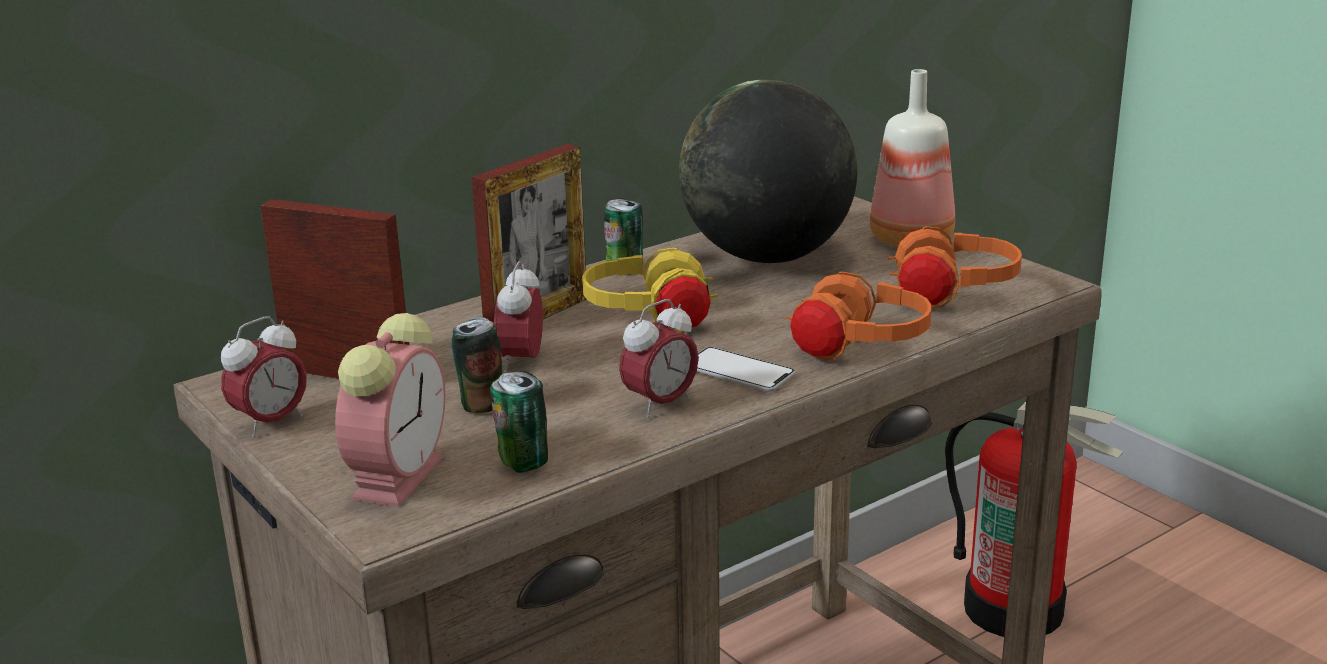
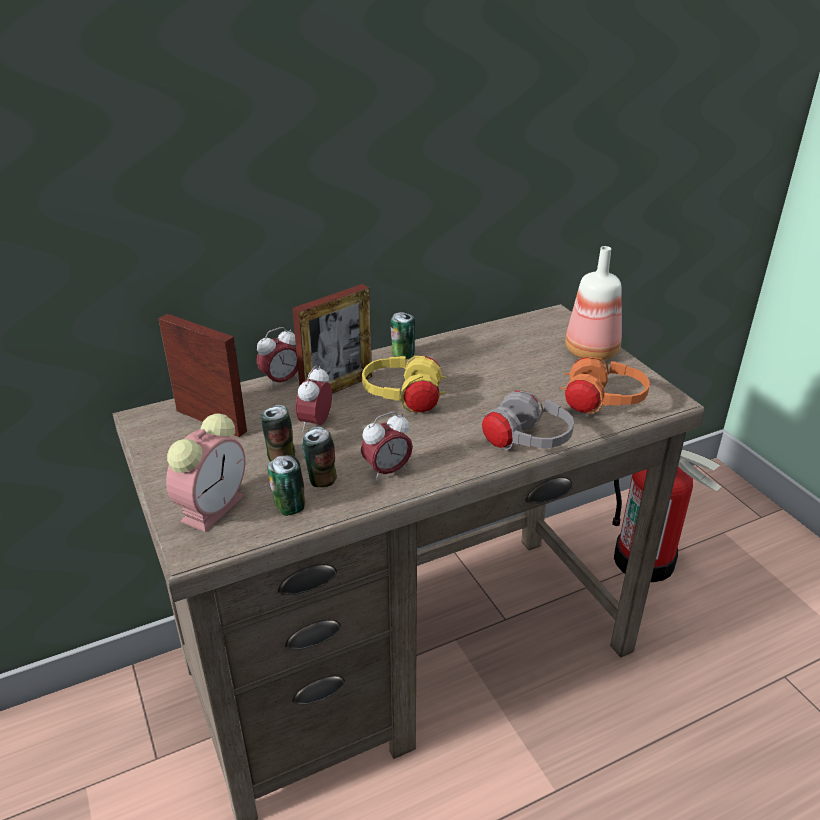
camera: 10 degrees right, 10 degrees up
alarm clock [221,316,307,437] -> alarm clock moved to [257,327,298,389]
globe [679,80,857,263] -> none
phone [697,347,796,392] -> none
orange headphones [786,272,931,360] -> grey headphones [481,391,574,450]
none -> can [302,427,337,487]

